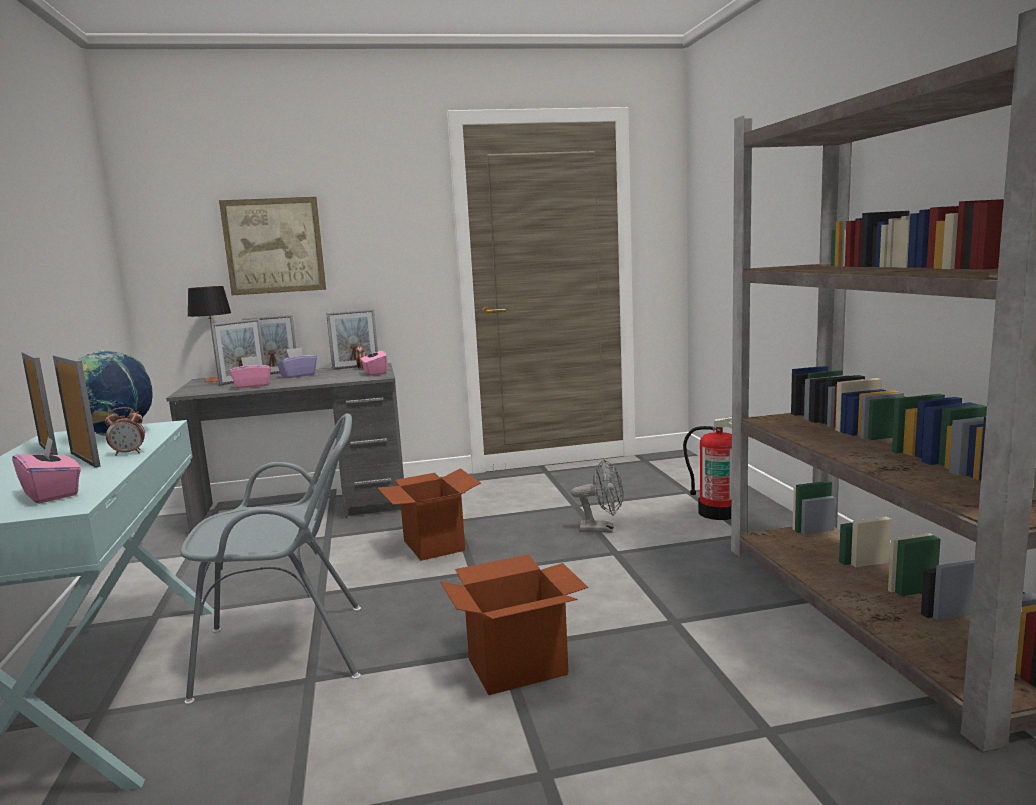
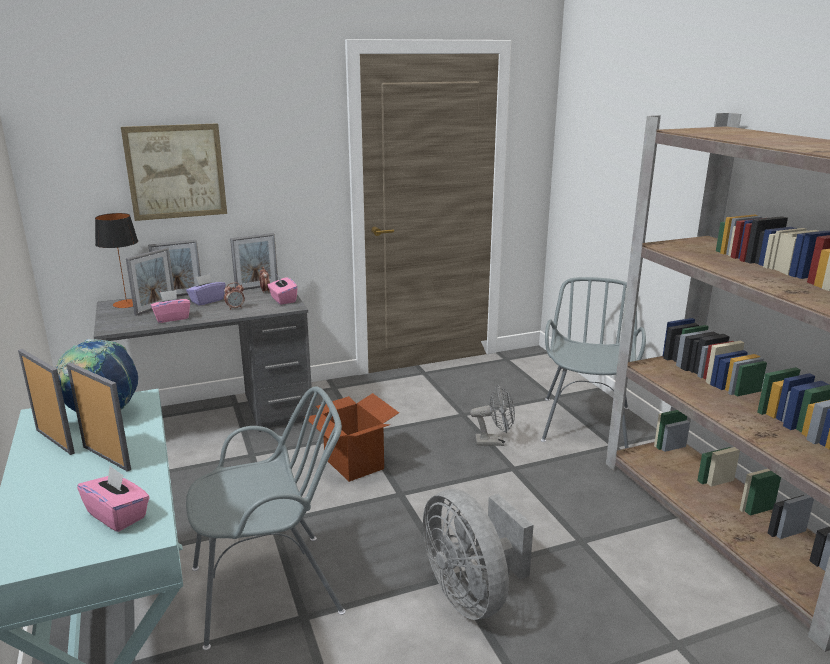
camera: 10 degrees left, 10 degrees up
alarm clock [105,407,145,456] -> alarm clock moved to [224,283,245,310]
cardboard box [440,554,588,695] -> grey fan [423,489,534,620]
fire extinguisher [683,416,752,520] -> grey chair [541,277,646,448]

